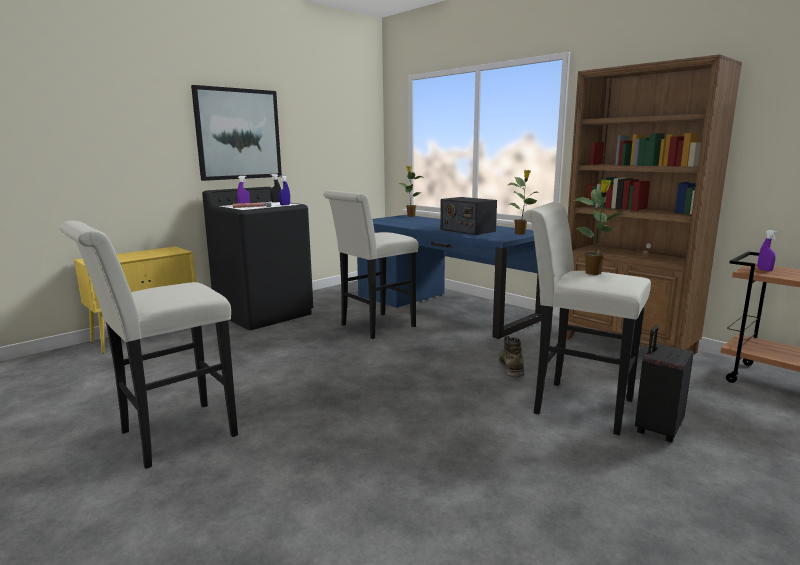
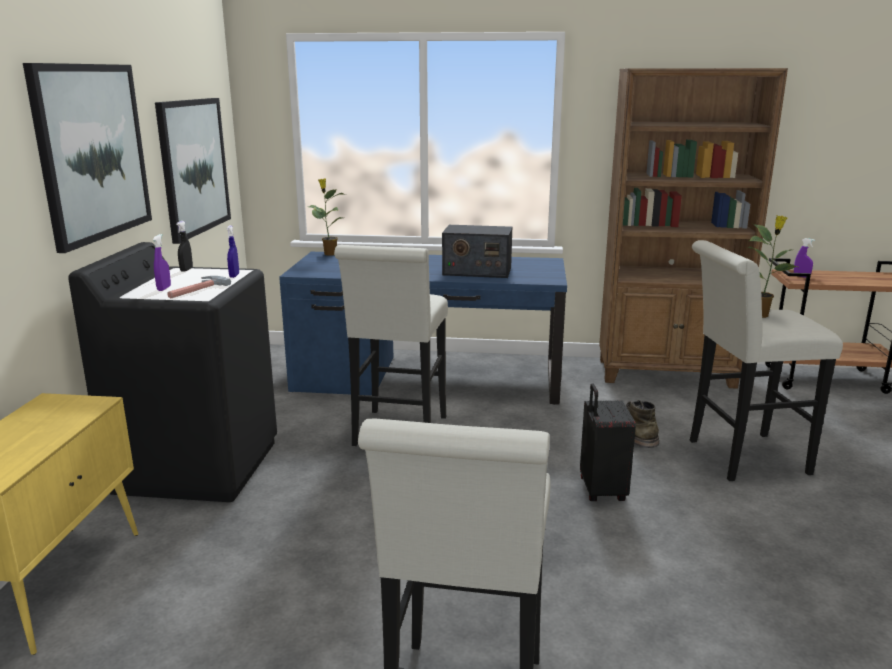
camera: 40 degrees left, 5 degrees up
potted plant [508,170,538,235] -> none
black suitcase [635,326,694,443] -> black suitcase moved to [580,384,636,501]
none -> picture [155,98,231,244]

